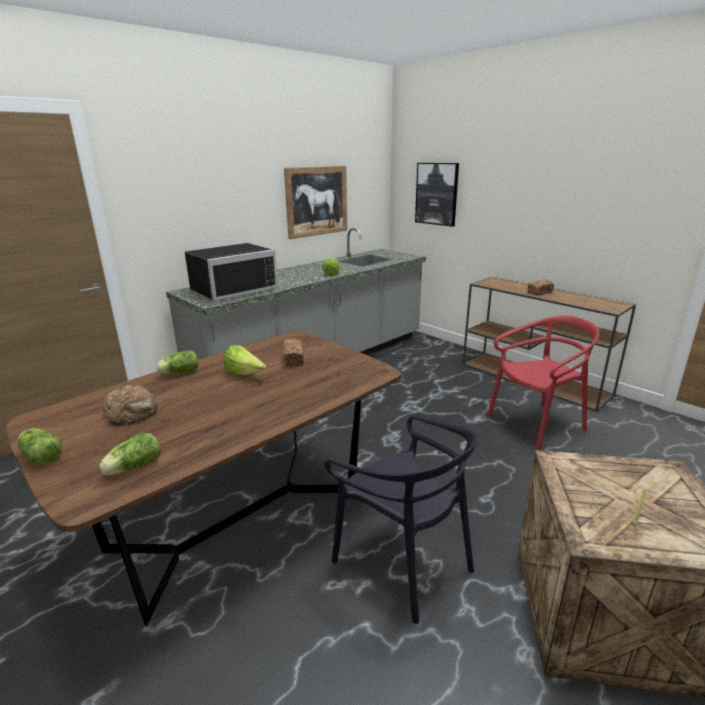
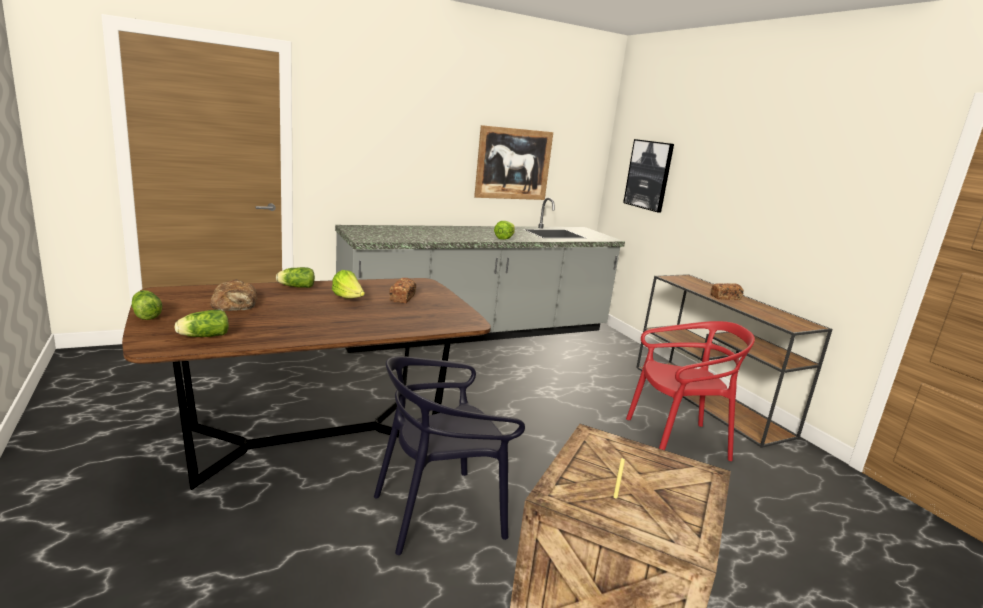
camera: 15 degrees right, 5 degrees down
black microwave [185,243,278,301] -> none
black chair [324,415,478,624] -> black chair turned 90 degrees clockwise [374,356,525,555]

